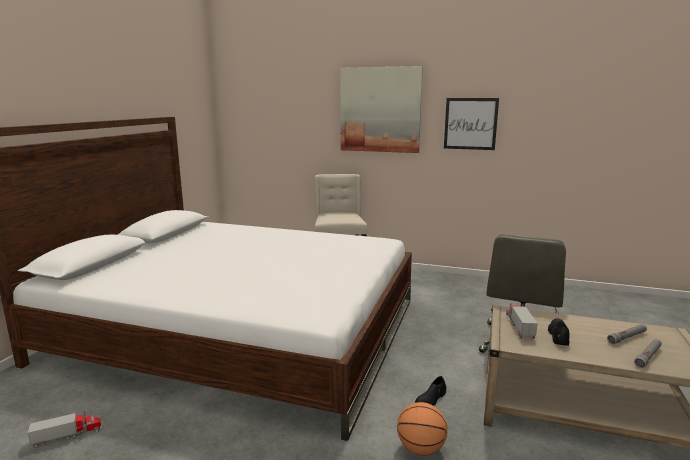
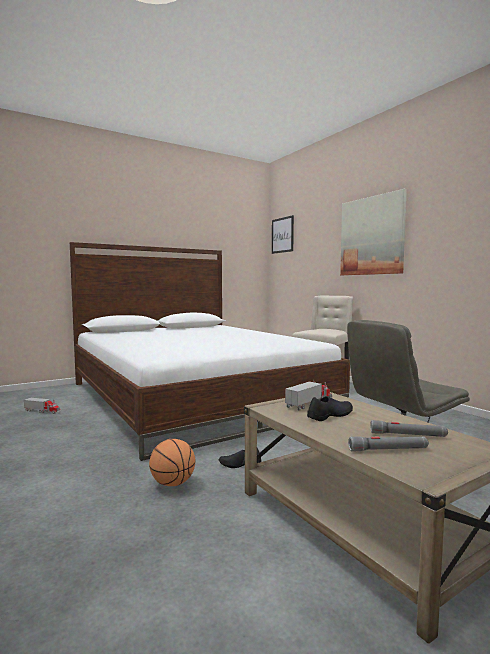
camera: 40 degrees right, 10 degrees down
picture [444,98,499,150] -> picture moved to [272,215,294,254]

